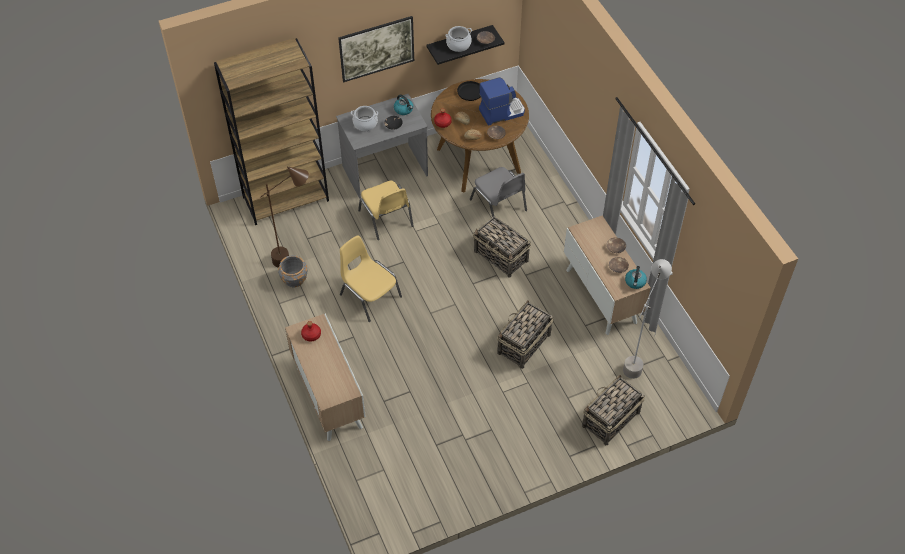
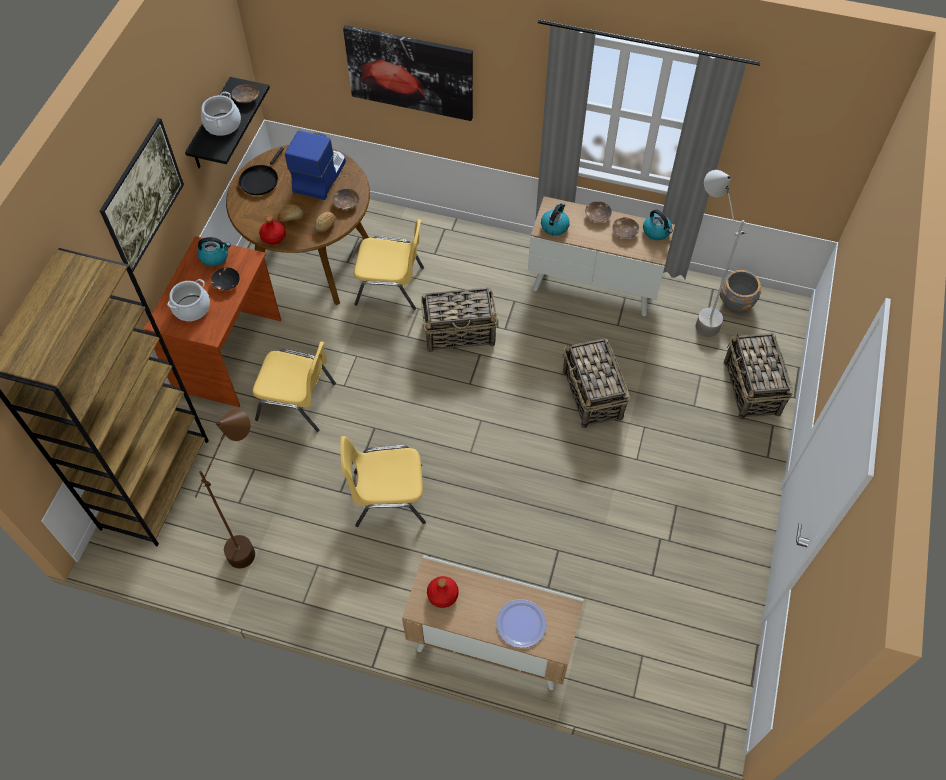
camera: 50 degrees left, 5 degrees up
grey planter [278,255,307,287] -> grey planter moved to [720,270,761,313]
grey desk [336,94,428,199] -> brown desk [144,236,281,407]
grey chair [470,167,527,217] -> yellow chair [354,219,424,310]
none -> picture [343,25,473,121]
none -> plate [496,599,547,648]
none -> kettle [541,203,570,236]

